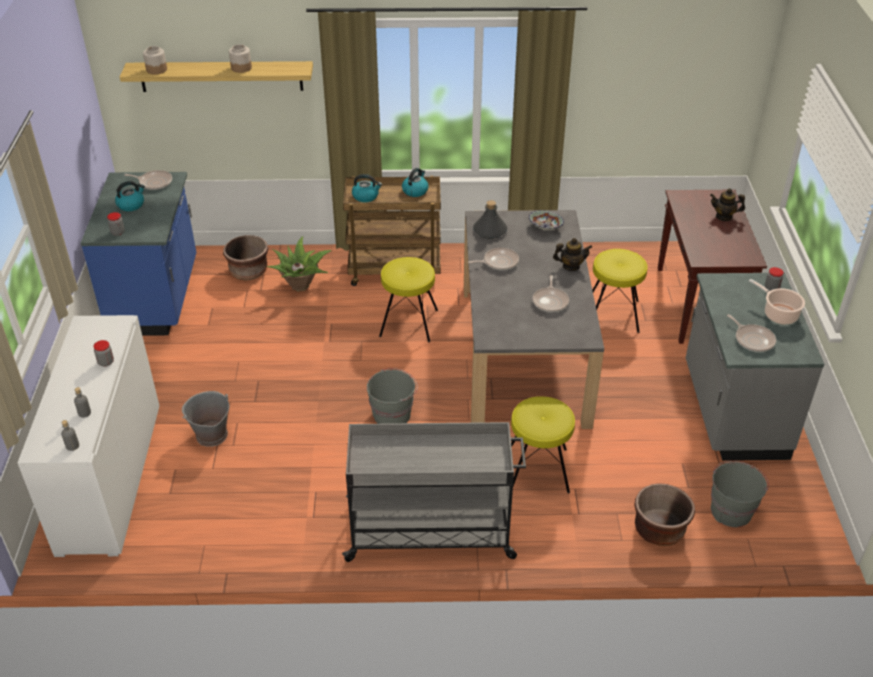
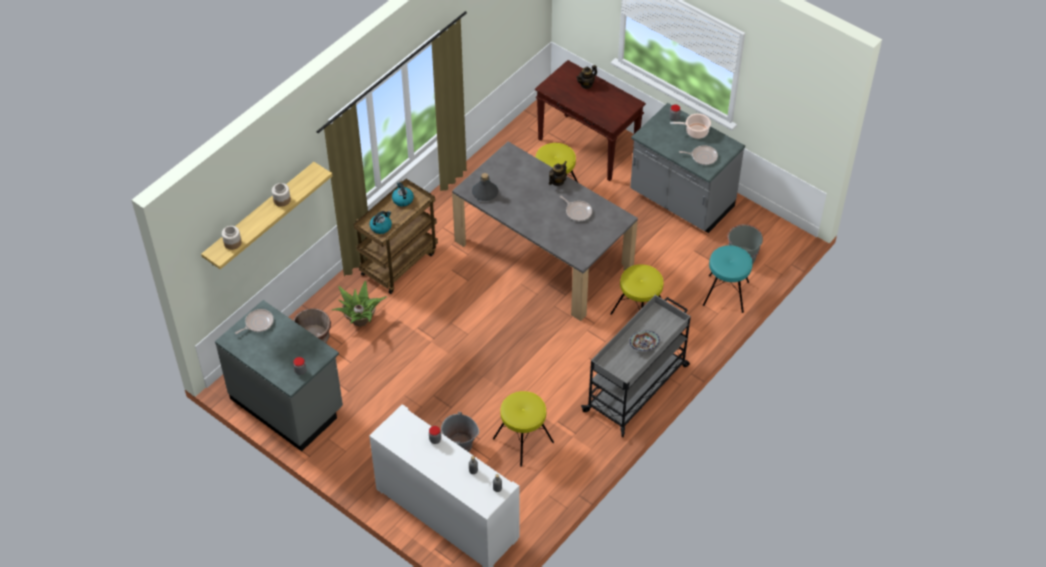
camera: 50 degrees left, 10 degrees up
blue counter [81,172,196,336] -> grey counter [215,300,343,451]
kettle [115,181,145,211] -> none
grey bucket [367,368,418,424] -> none
yellow stool [379,257,438,342] -> yellow stool moved to [493,391,554,467]
frying pan [468,248,519,271] -> none
bowl [529,210,564,230] -> bowl moved to [630,331,660,351]
brown planter [634,483,695,546] -> turquoise stool [703,245,753,313]

